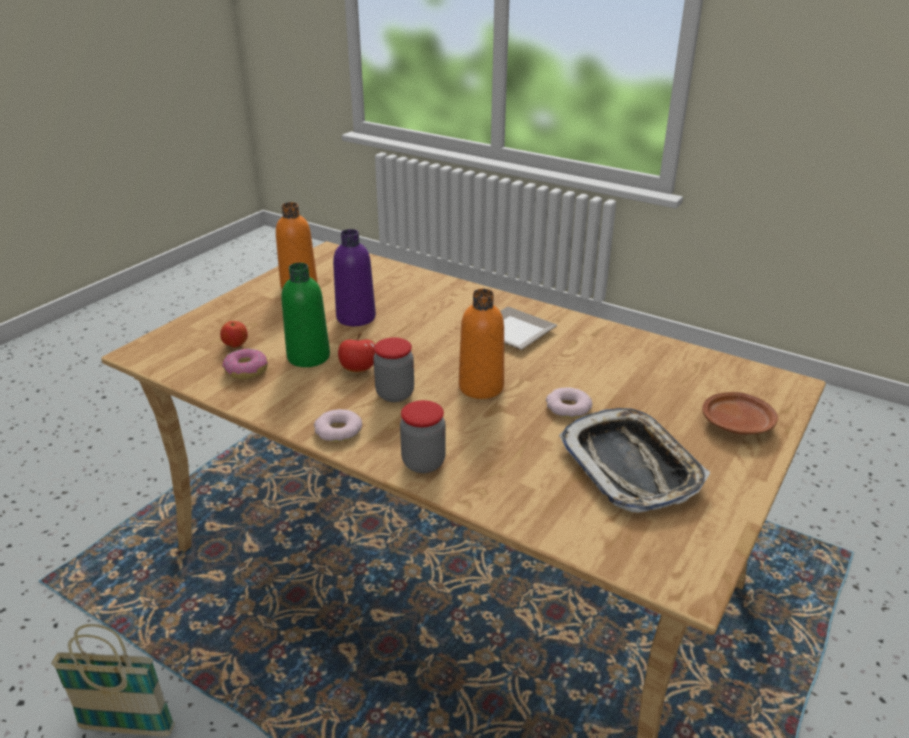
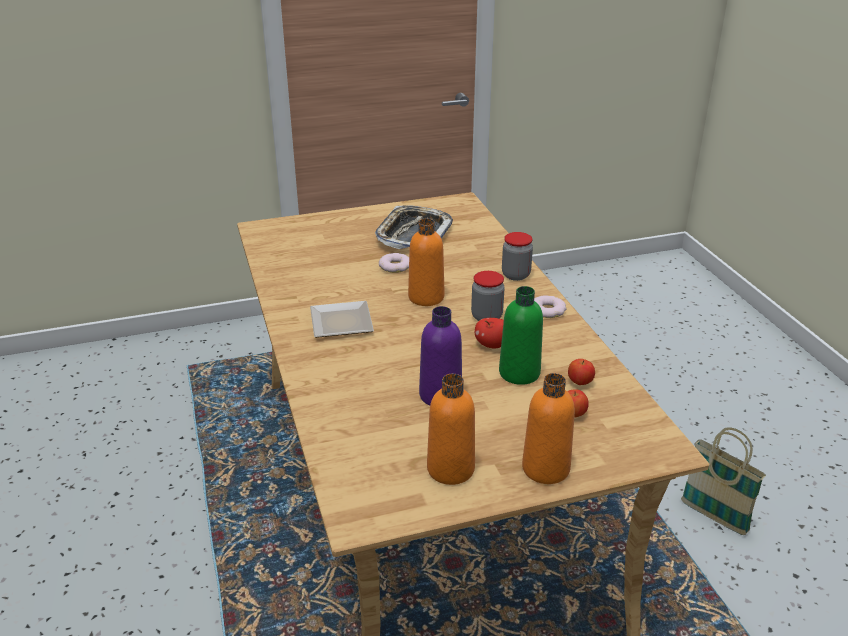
camera: 140 degrees left, 0 degrees up
donut [222,349,268,380] -> apple [568,359,595,385]
brown plate [702,392,778,434] -> none
none -> orange bottle [522,373,575,484]

